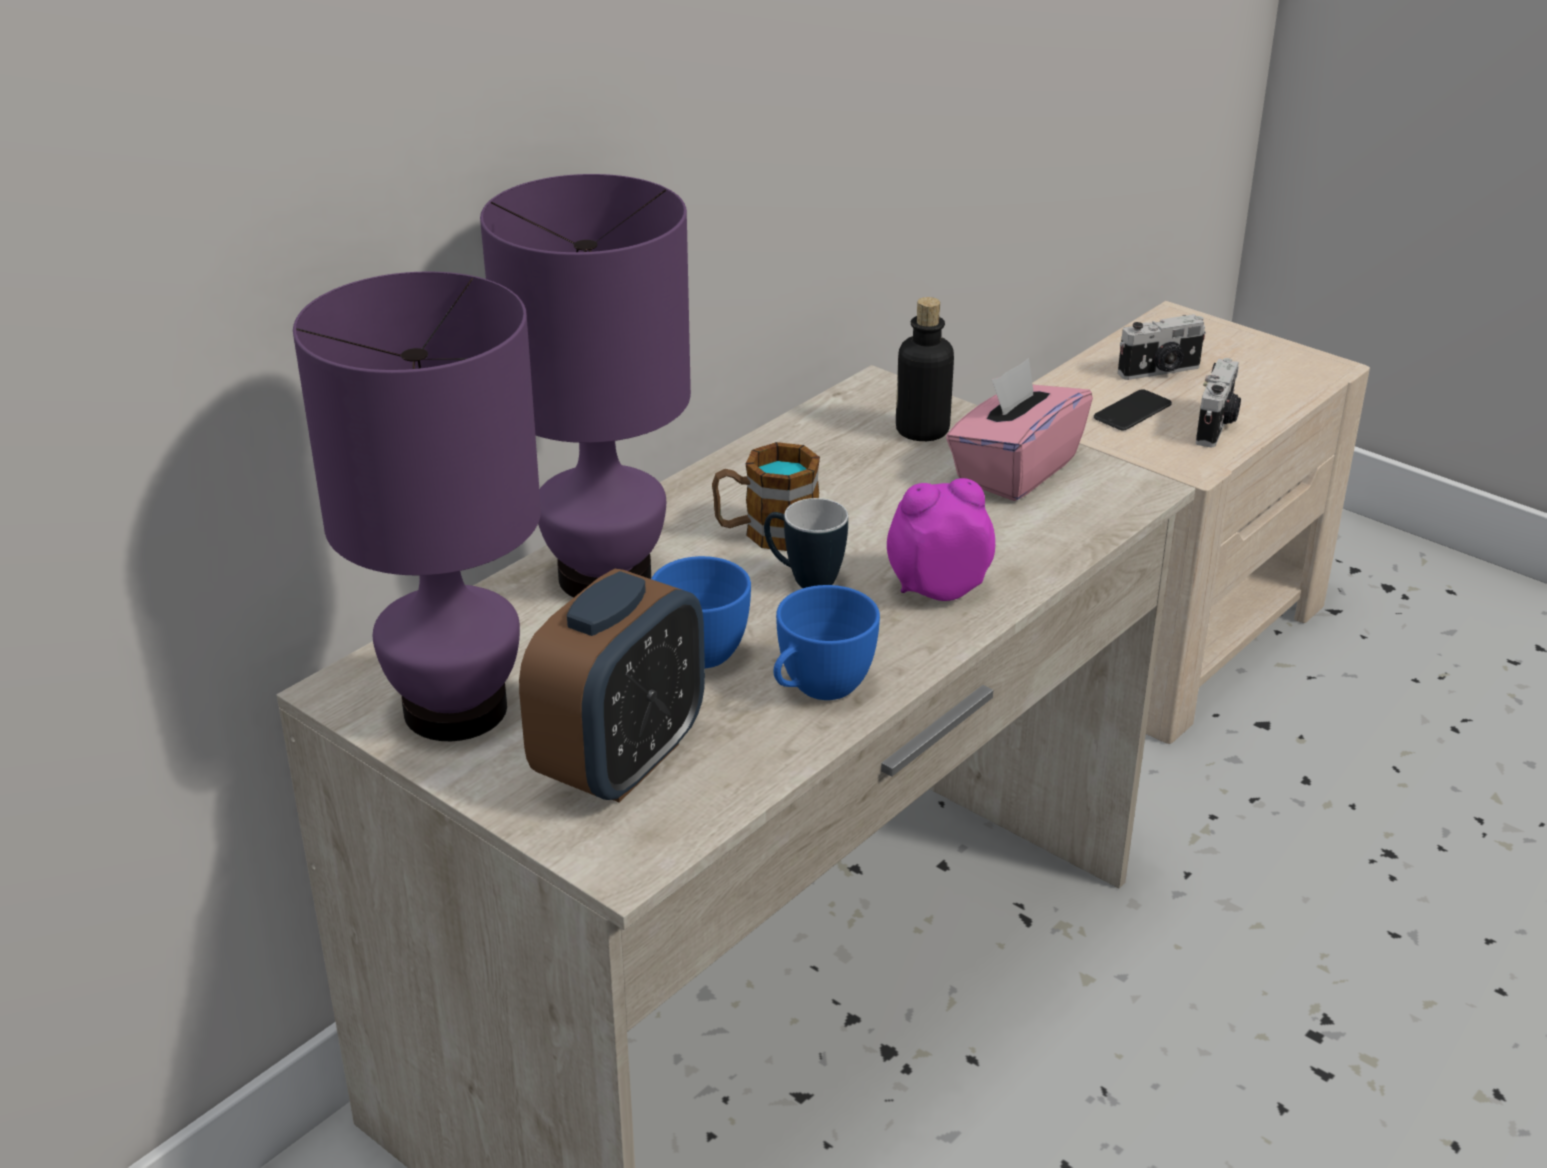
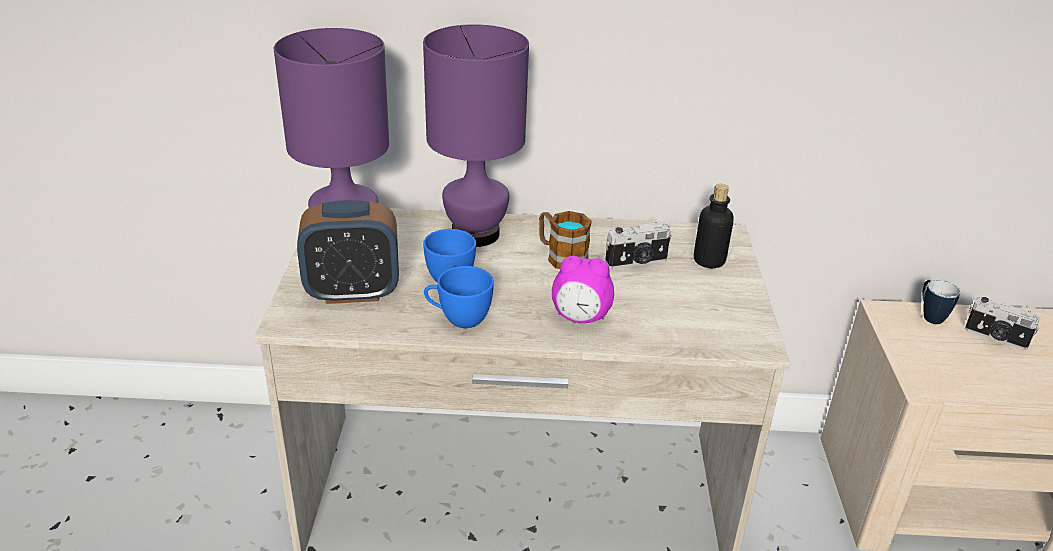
camera: 50 degrees right, 0 degrees up
mug [764,498,848,588] -> mug moved to [923,280,960,324]
alarm clock [887,478,995,601] -> alarm clock turned 150 degrees clockwise [552,256,614,323]
pink tissue box [946,358,1093,501] -> none
phone [1094,389,1172,430] -> none
camera [1196,358,1241,448] -> camera moved to [605,222,672,269]

